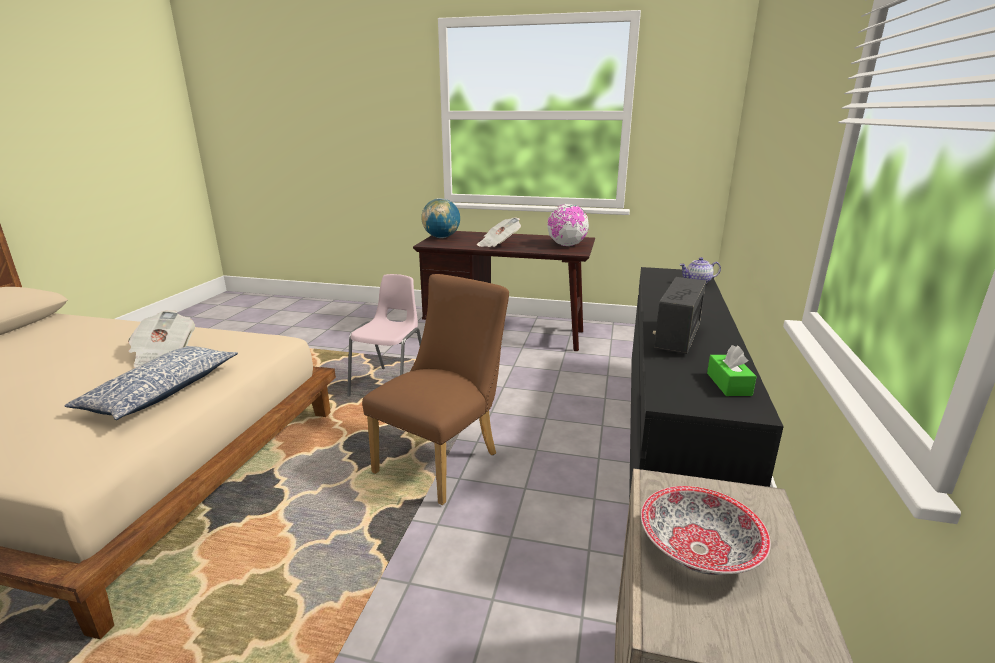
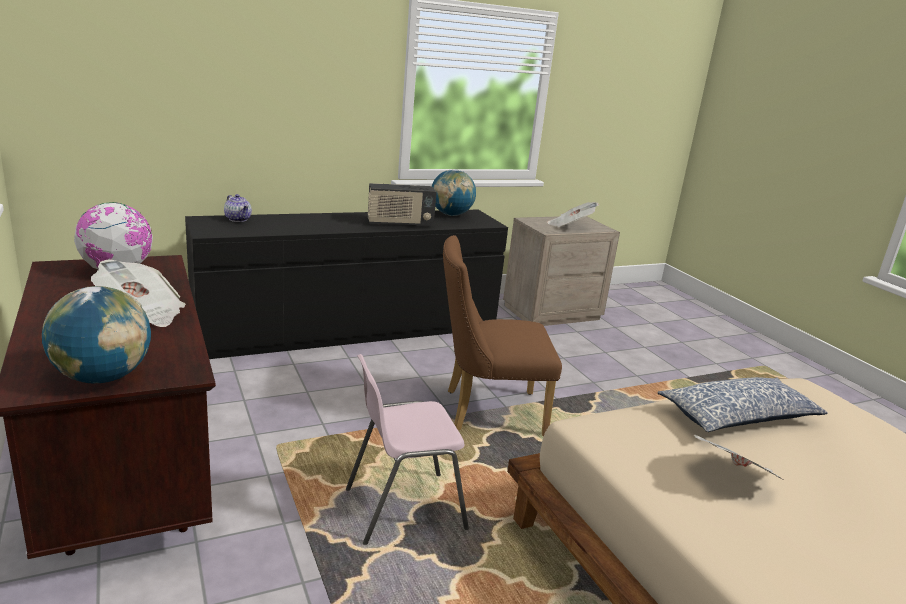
camera: 130 degrees left, 0 degrees up
bowl [641,486,771,575] -> newspaper [547,202,599,227]
green tissue box [707,345,757,396] -> globe [432,169,476,216]

